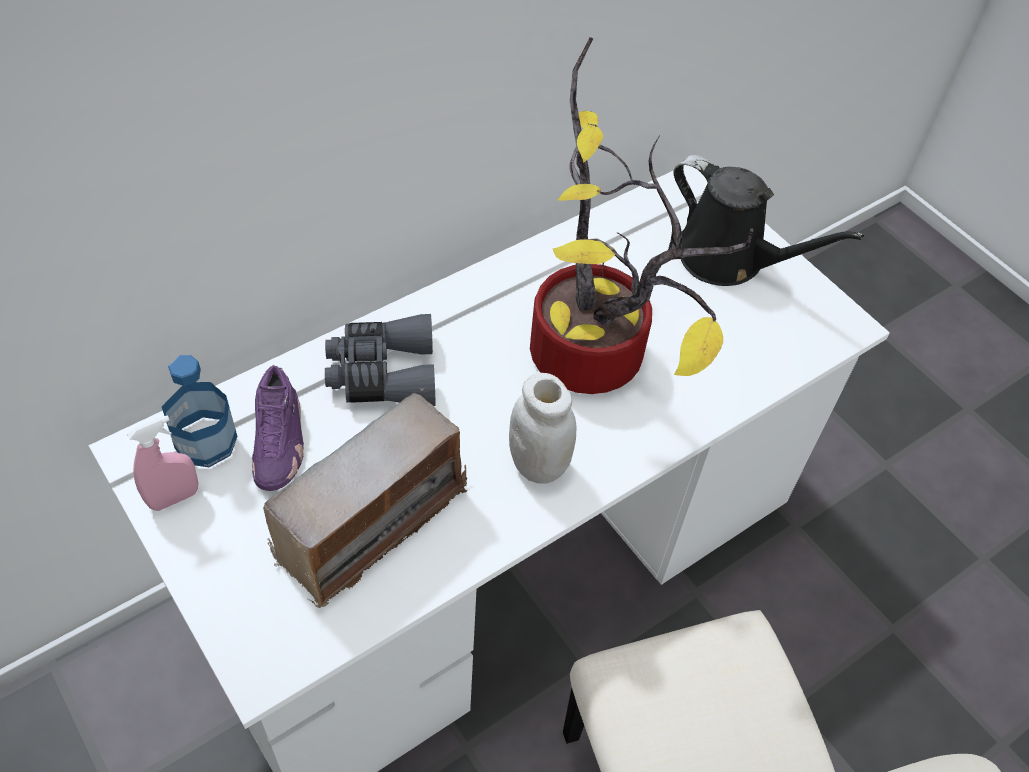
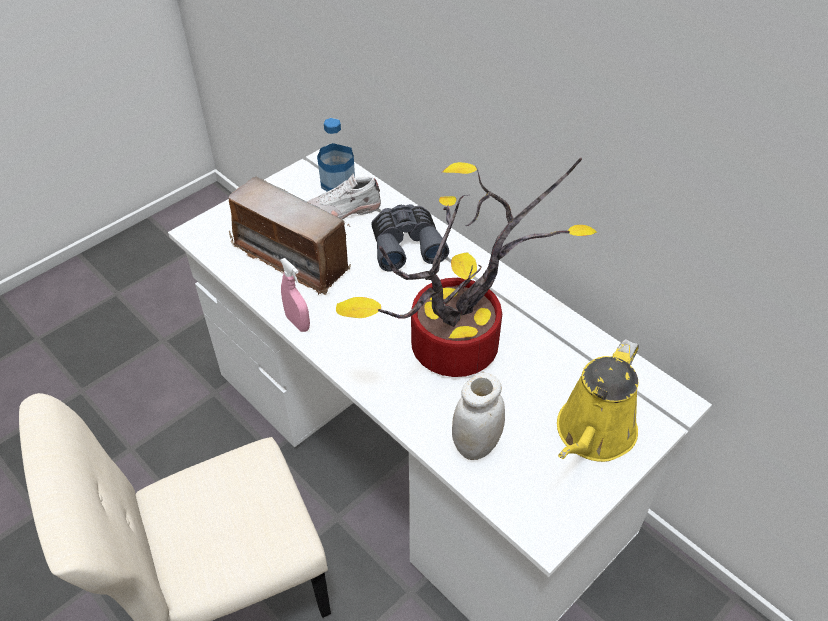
camera: 85 degrees right, 5 degrees down
pink spray bottle [127,415,198,511] -> pink spray bottle moved to [280,258,310,332]
purple shoe [252,365,304,491] -> white shoe [307,173,381,220]
white jar [509,373,577,483] -> white jar moved to [452,373,505,460]
black watering can [673,155,864,286] -> yellow watering can [557,339,639,462]

